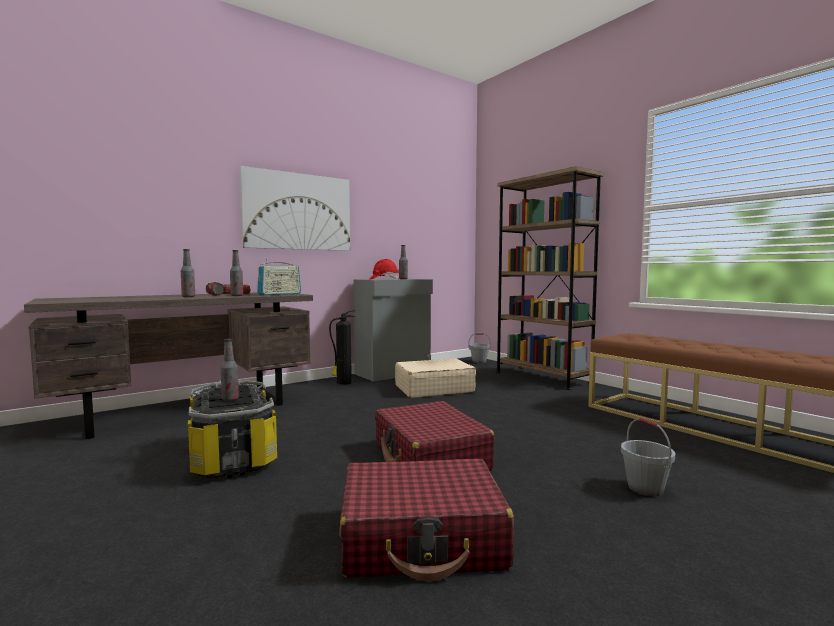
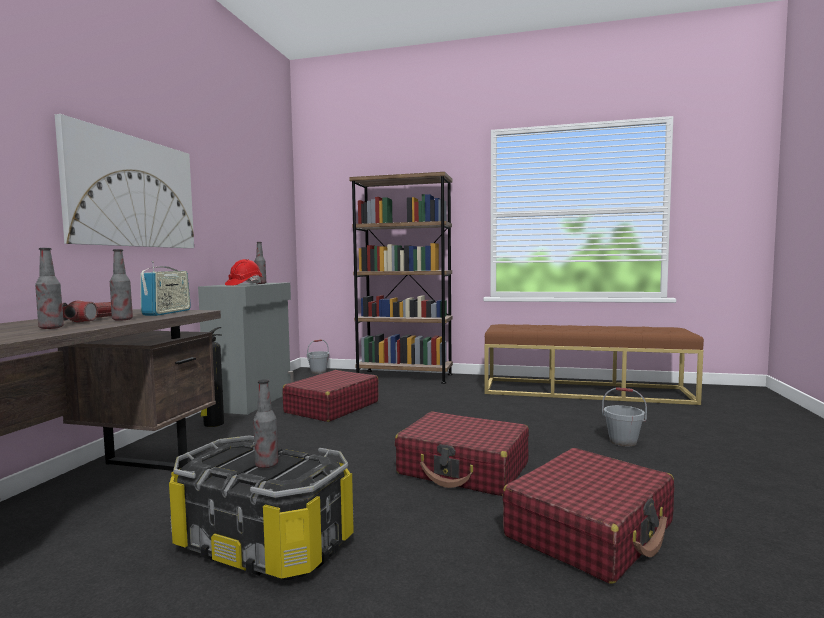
camera: 40 degrees left, 0 degrees up
beige suitcase [395,358,476,398] -> red suitcase [282,370,379,422]

